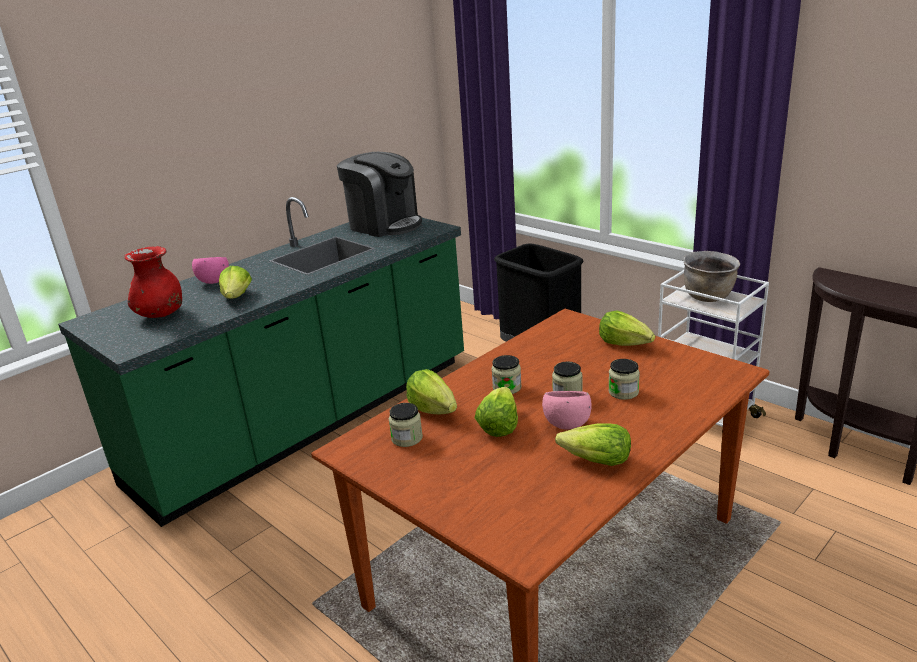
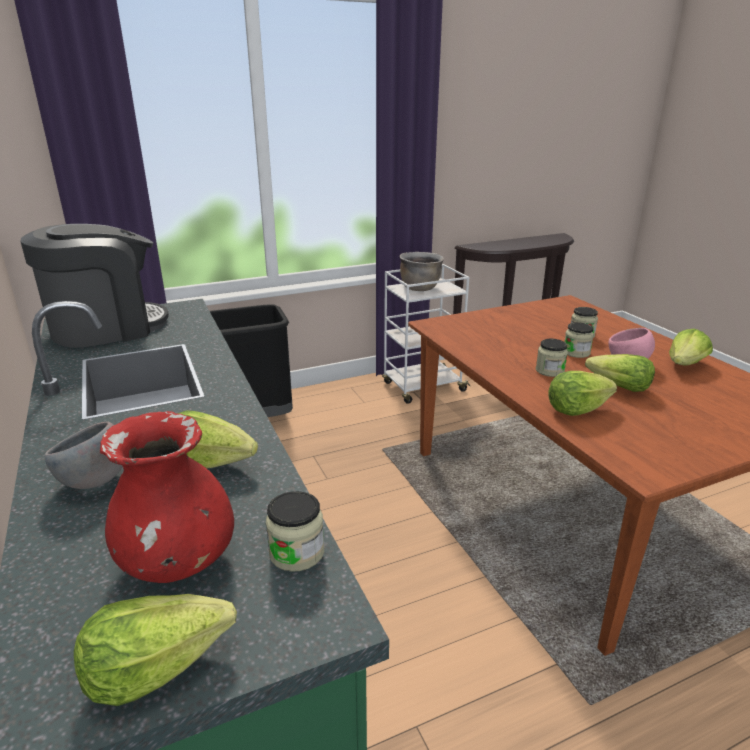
camera: 70 degrees left, 0 degrees up
pink bowl [192,257,229,284] -> grey bowl [45,421,123,489]
jar [389,403,423,447] -> jar moved to [266,491,324,572]
lettuce [599,310,655,346] -> lettuce moved to [74,594,237,706]

